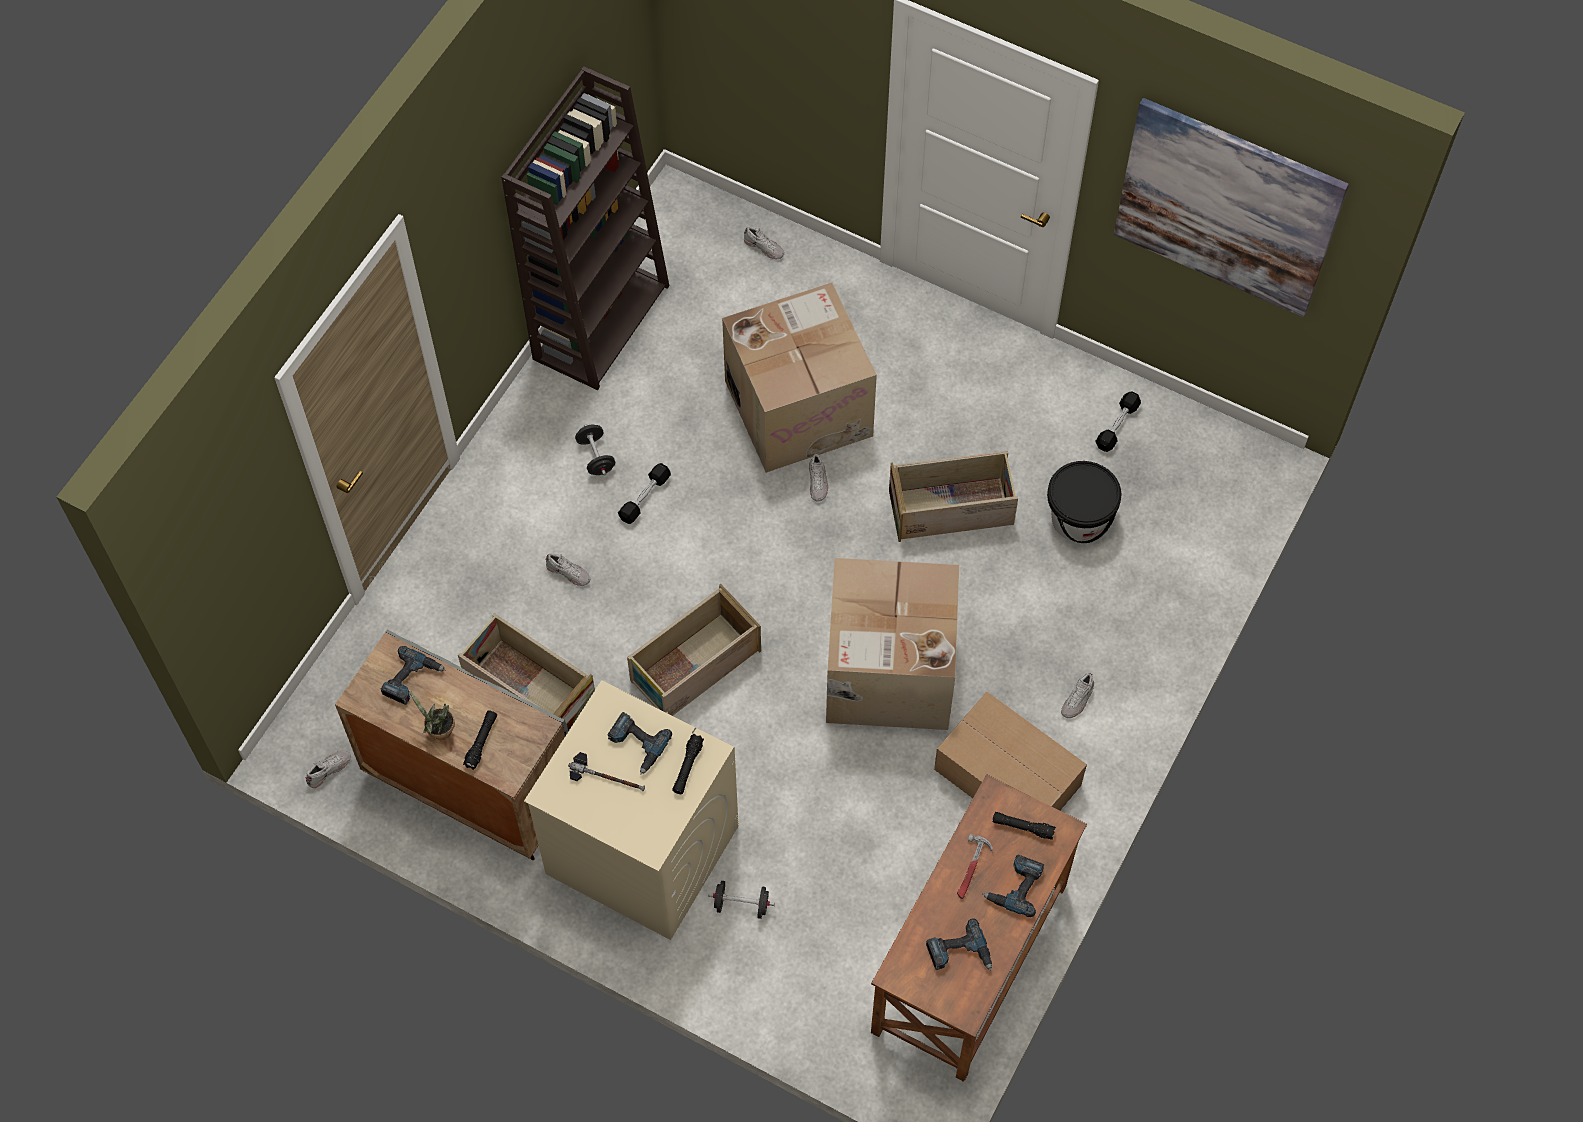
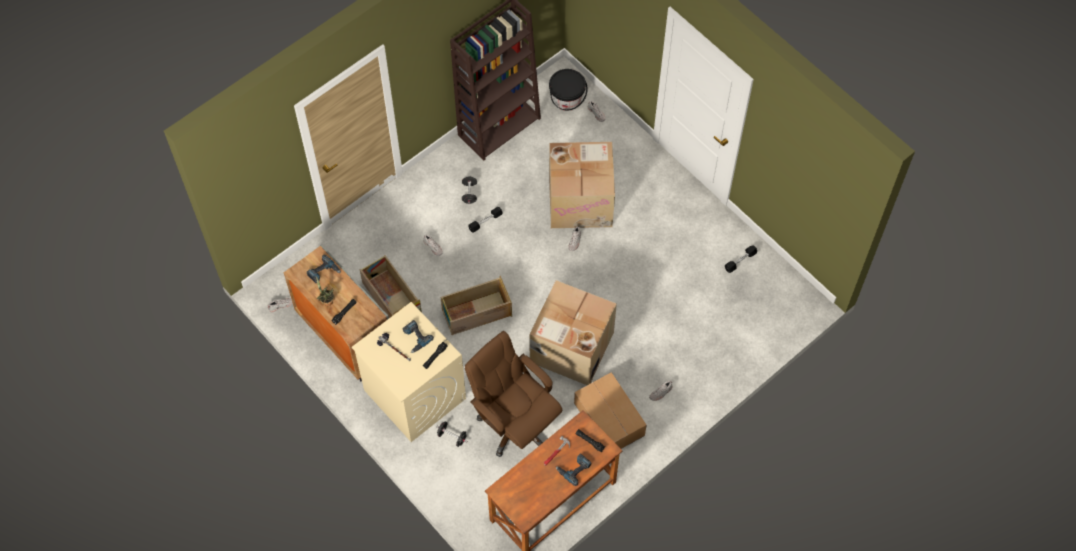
camera: 20 degrees right, 0 degrees up
crate [889,451,1018,542] -> none
power drill [926,918,992,971] -> none
black bucket [1047,461,1121,543] -> black bucket moved to [549,69,588,111]
picture [1114,98,1349,317] -> none
none -> brown office chair [465,331,562,457]

